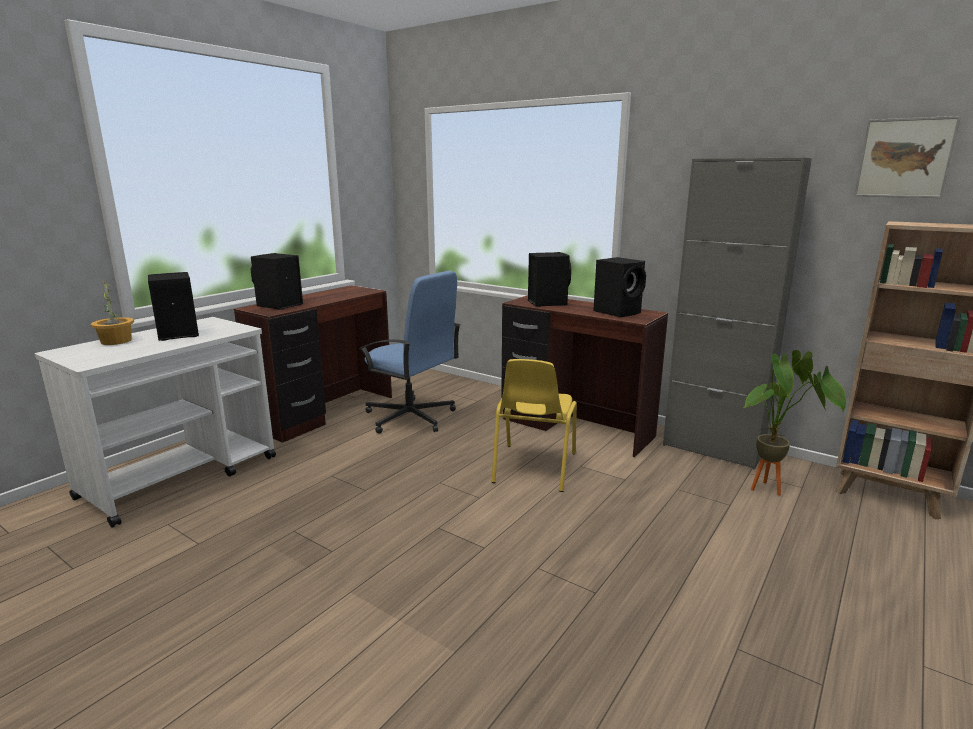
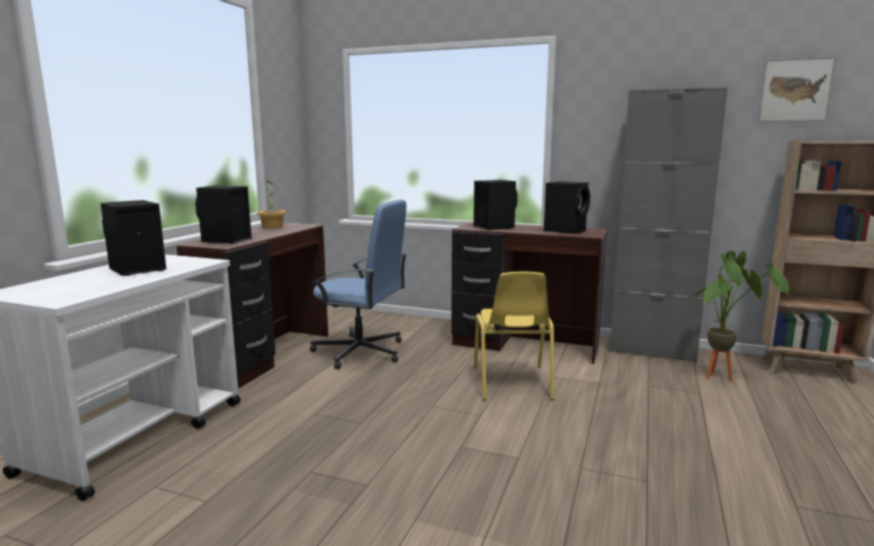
camera: 15 degrees left, 5 degrees down
potted plant [91,280,134,345] -> potted plant moved to [257,181,286,229]

